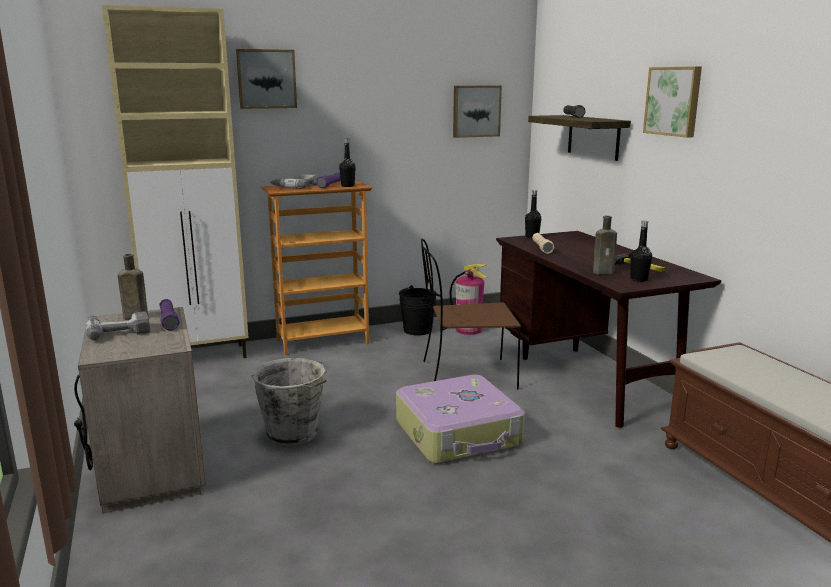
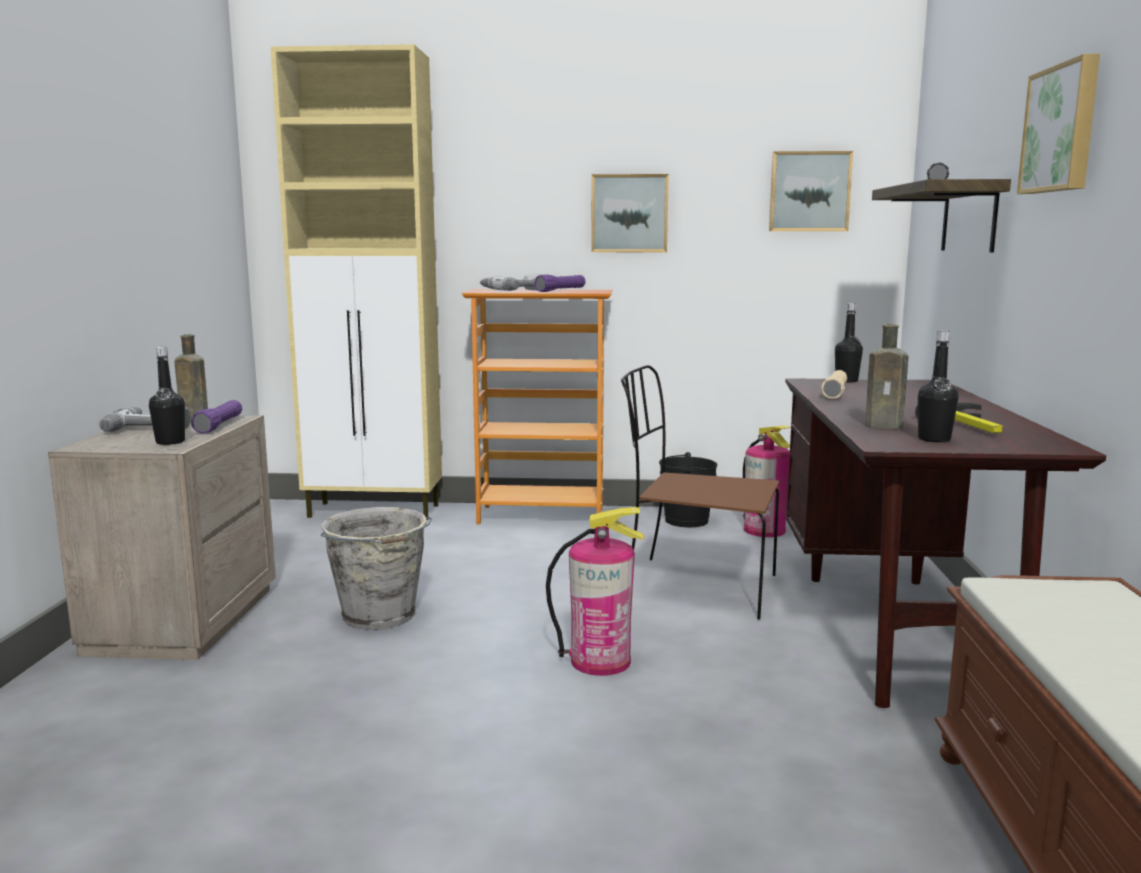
camera: 25 degrees right, 5 degrees down
picture [236,49,297,109] -> picture moved to [591,174,669,252]
black bottle [339,138,356,187] -> black bottle moved to [149,347,185,445]
suitcase [396,375,525,464] -> fire extinguisher [546,507,644,676]

